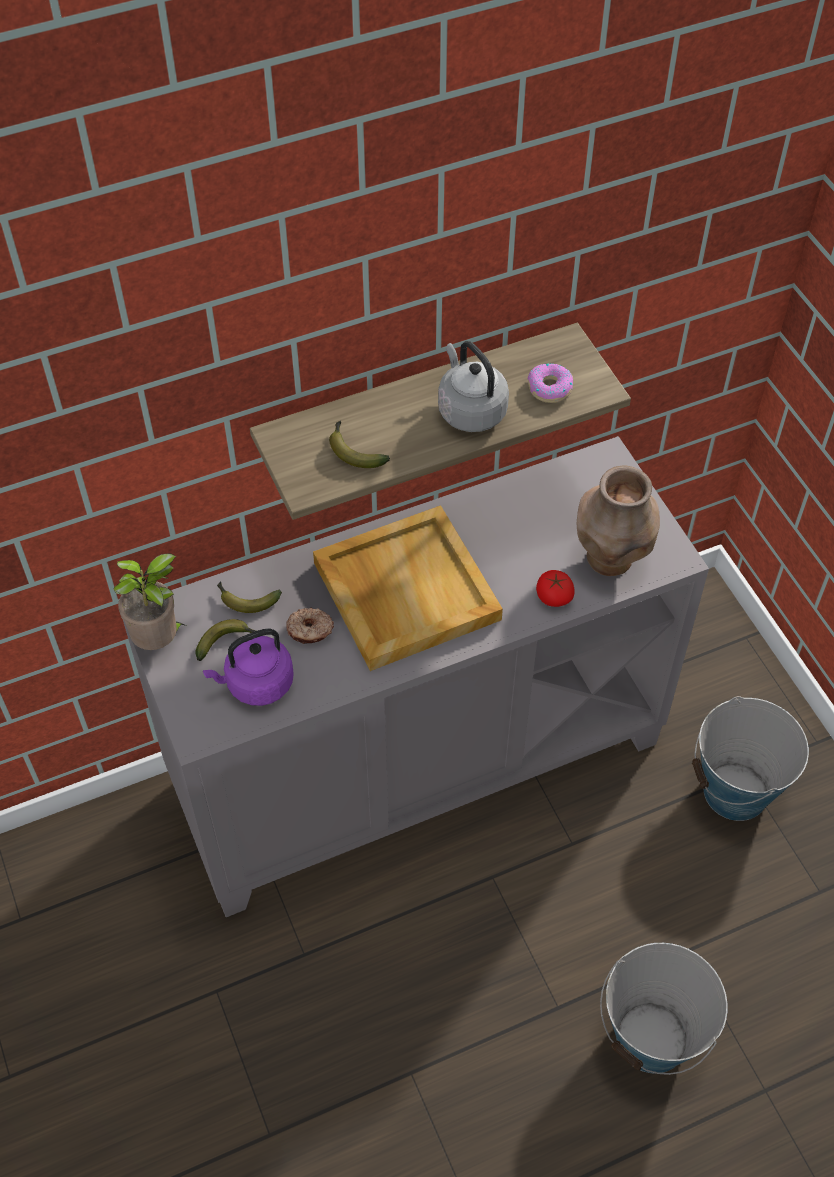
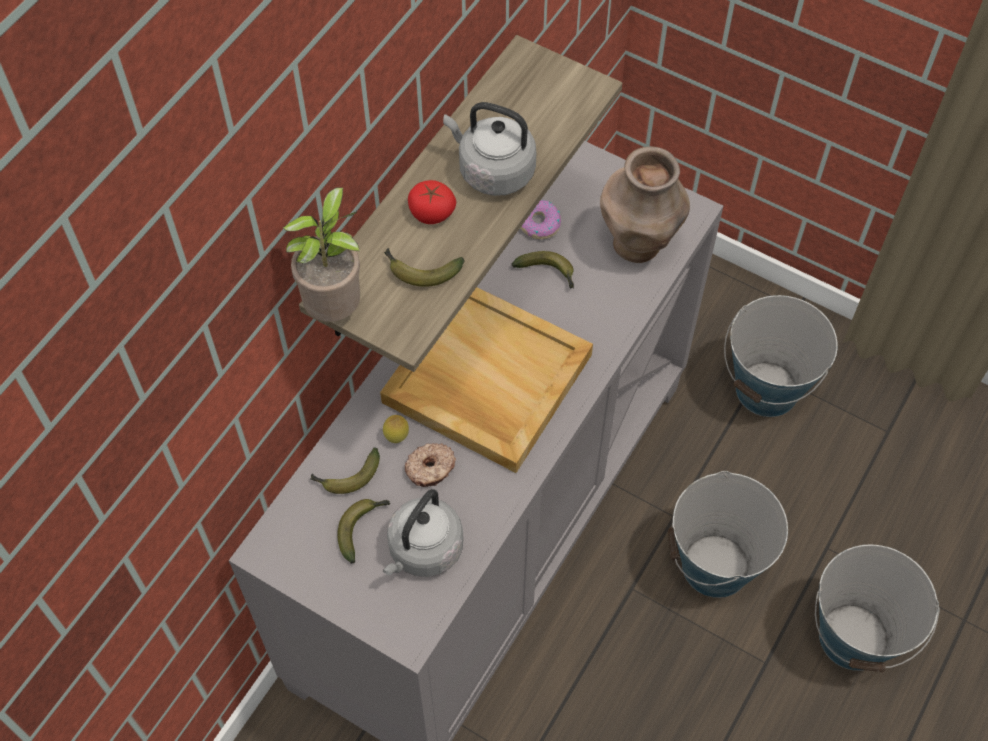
camera: 35 degrees left, 5 degrees up
potted plant [113,553,186,650] -> potted plant moved to [283,187,360,322]
purple kettle [203,629,294,706] -> grey kettle [383,489,463,577]
donut [528,363,573,403] -> donut moved to [520,200,561,239]
tomato [536,570,575,607] -> tomato moved to [408,180,456,224]
none -> lemon [383,415,409,443]
none -> banana [512,251,574,289]
none -> bucket [668,471,788,598]

